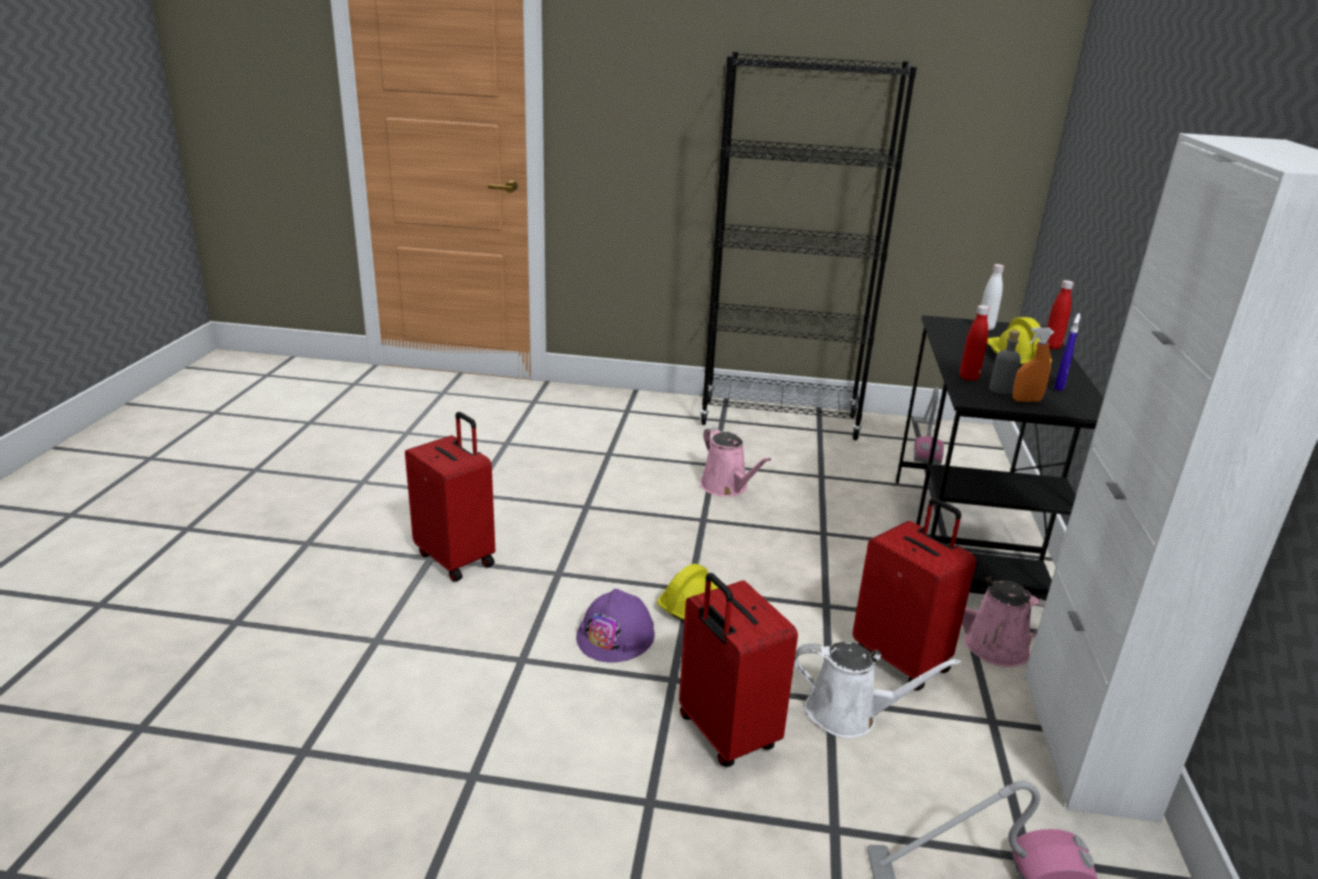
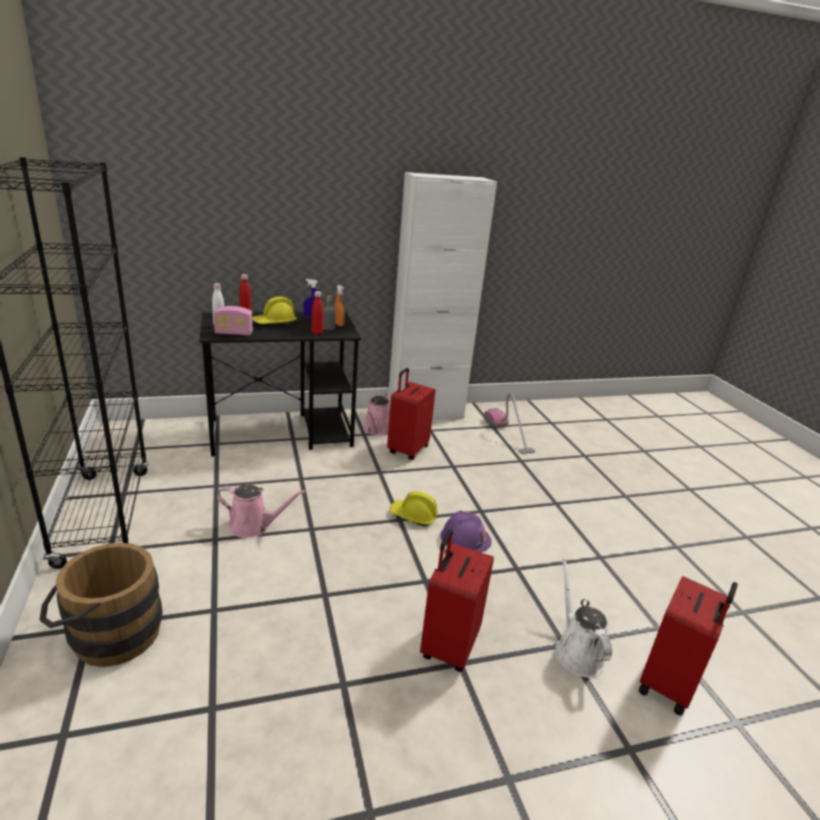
camera: 115 degrees left, 0 degrees up
red suitcase [679,573,798,767] -> red suitcase moved to [639,576,738,716]
pink watering can [700,427,772,497] -> pink watering can turned 60 degrees clockwise [216,484,306,539]
white watering can [794,642,961,738] -> white watering can moved to [555,559,612,677]
vacuum cleaner [913,387,944,465] -> none
none -> brown bucket [39,542,163,667]
none -> radio [214,306,253,336]

